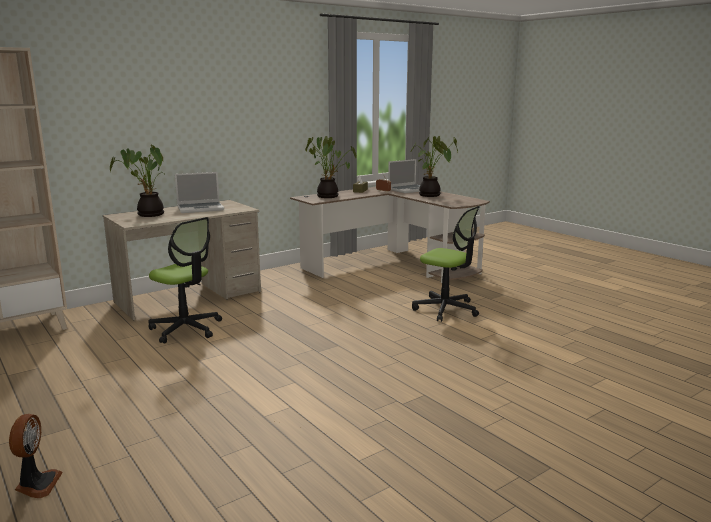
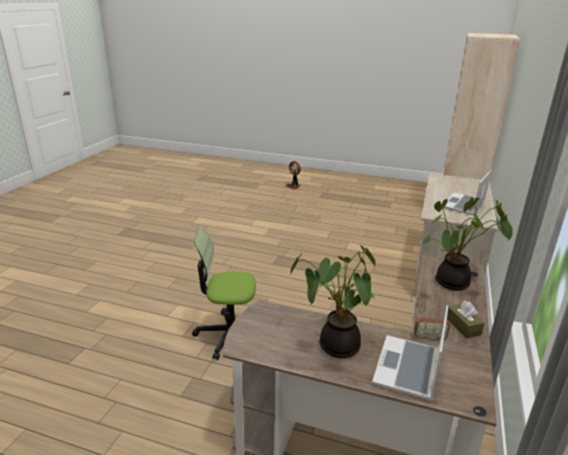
camera: 145 degrees right, 10 degrees up
potted plant [110,144,166,217] -> none
office chair [148,217,222,343] -> none

